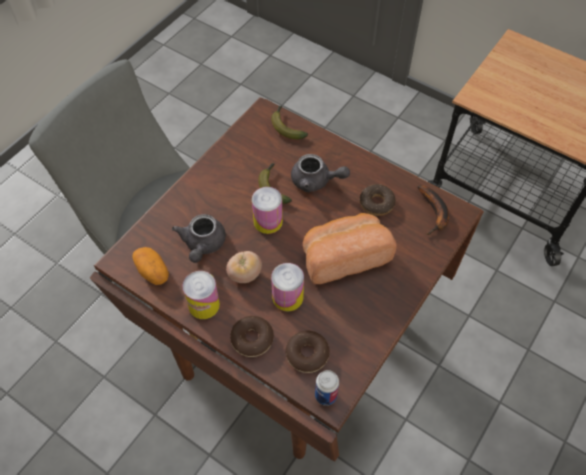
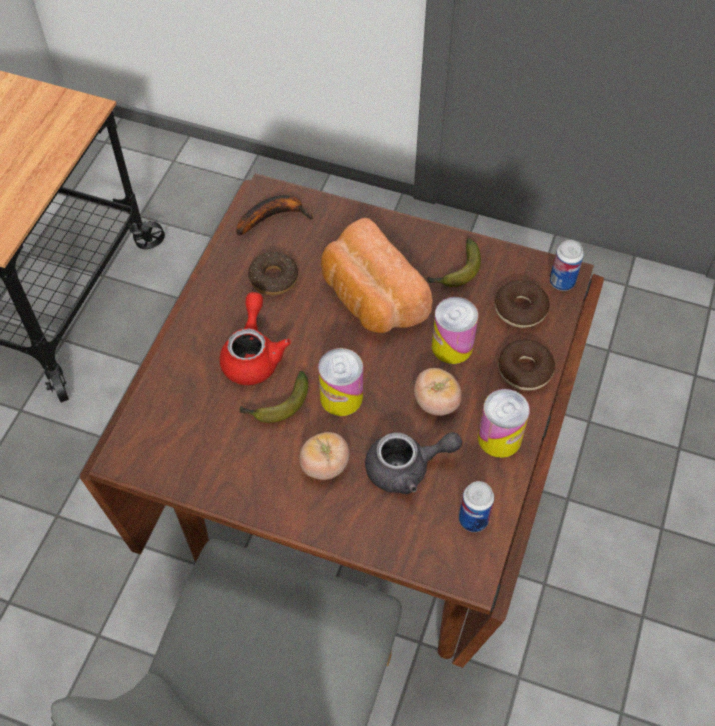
camera: 105 degrees left, 0 degrees up
potato [132,247,169,285] -> can [459,481,494,532]
banana [271,105,308,139] -> banana moved to [427,238,481,287]
grey teapot [291,154,350,192] -> red teapot [219,292,291,385]
none -> tomato [299,432,349,480]

